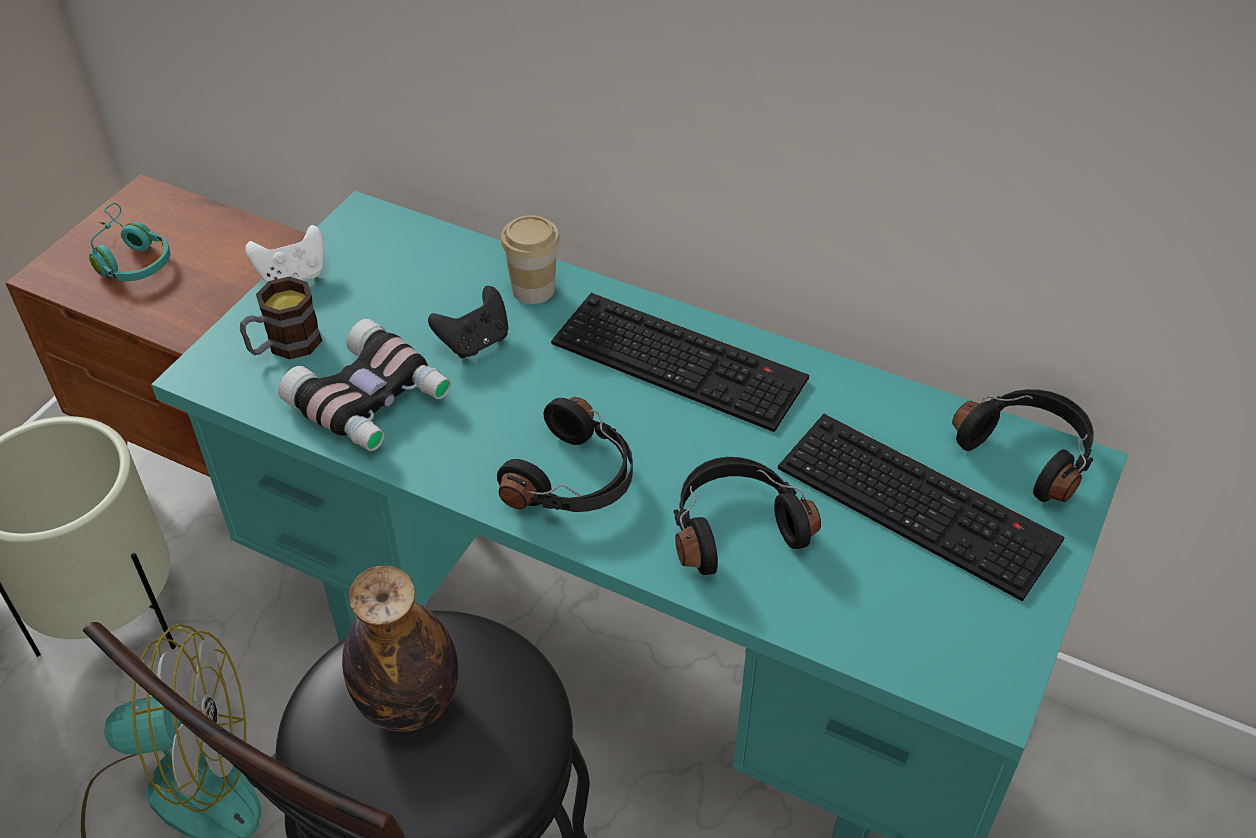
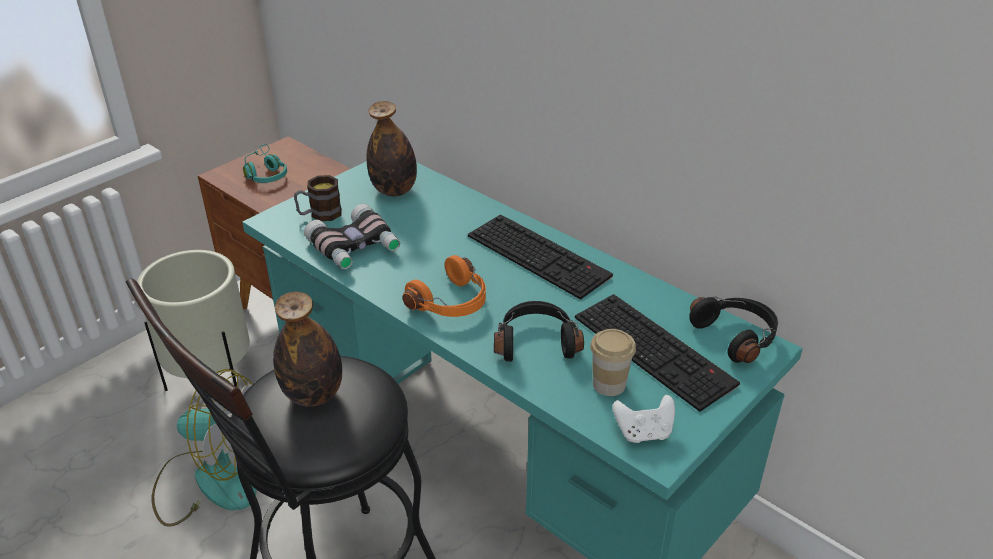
camera: 15 degrees right, 10 degrees down
white game controller [245,225,324,283] -> white game controller moved to [613,395,675,443]
black game controller [428,286,508,358] -> none
black headphones [497,397,633,512] -> orange headphones [402,255,486,317]
cup [500,215,560,304] -> cup moved to [590,329,636,396]
none -> bottle [366,101,417,197]

